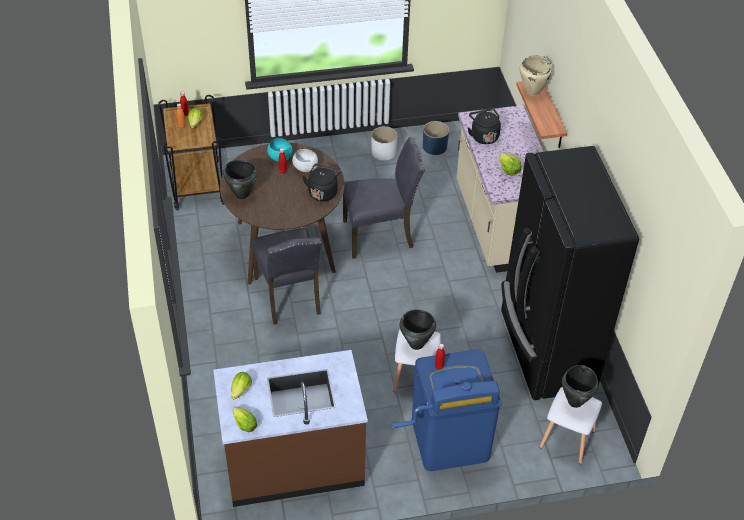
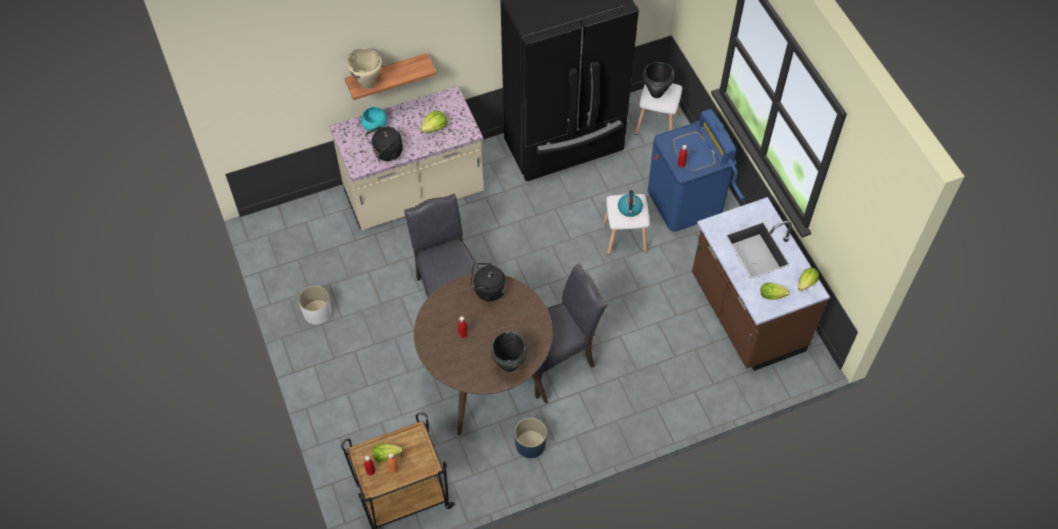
camera: 100 degrees left, 10 degrees up
turquoise bowl [267,138,292,162] -> turquoise bowl moved to [361,107,387,132]
white bowl [292,149,318,172] -> none
black cooking pot [400,309,436,350] -> kettle [618,190,643,217]
blue planter [423,121,449,155] -> blue planter moved to [515,418,547,458]

